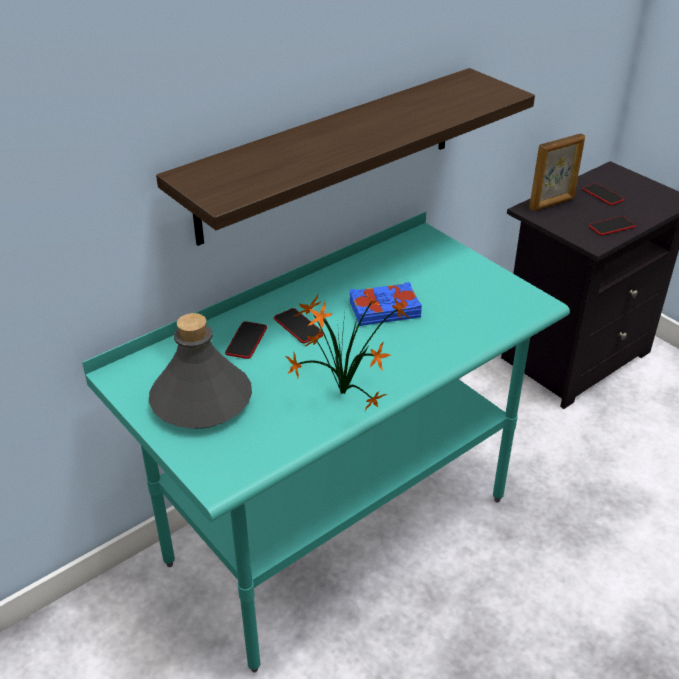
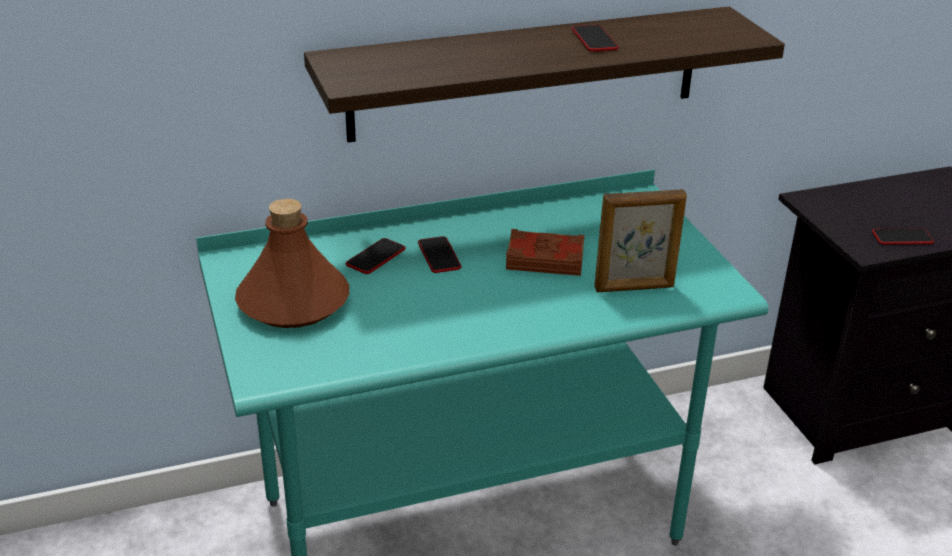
camera: 20 degrees right, 5 degrees down
grey bottle [149,313,252,429] -> brown bottle [235,199,349,328]
potted plant [285,293,409,411] -> none
blue book [350,282,422,326] -> brown book [506,229,585,276]
picture frame [529,133,585,211] -> picture frame moved to [594,189,687,292]
phone [582,183,625,205] -> phone moved to [572,25,619,52]

